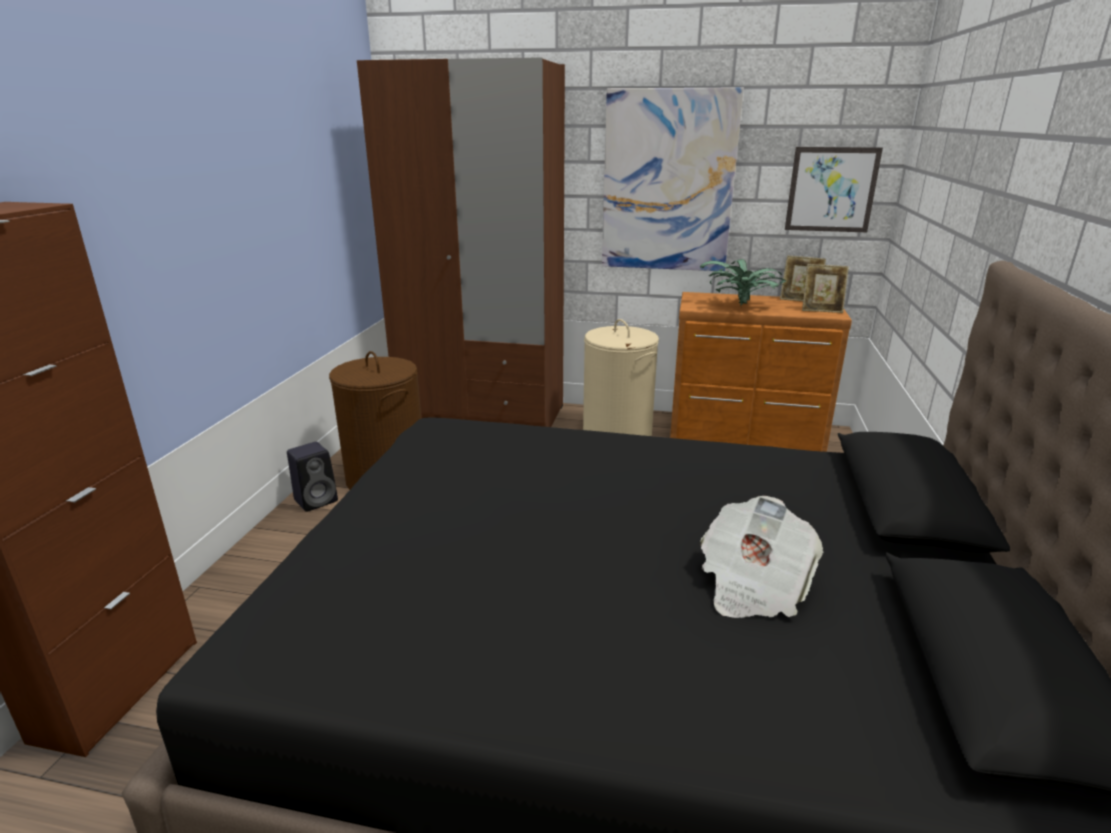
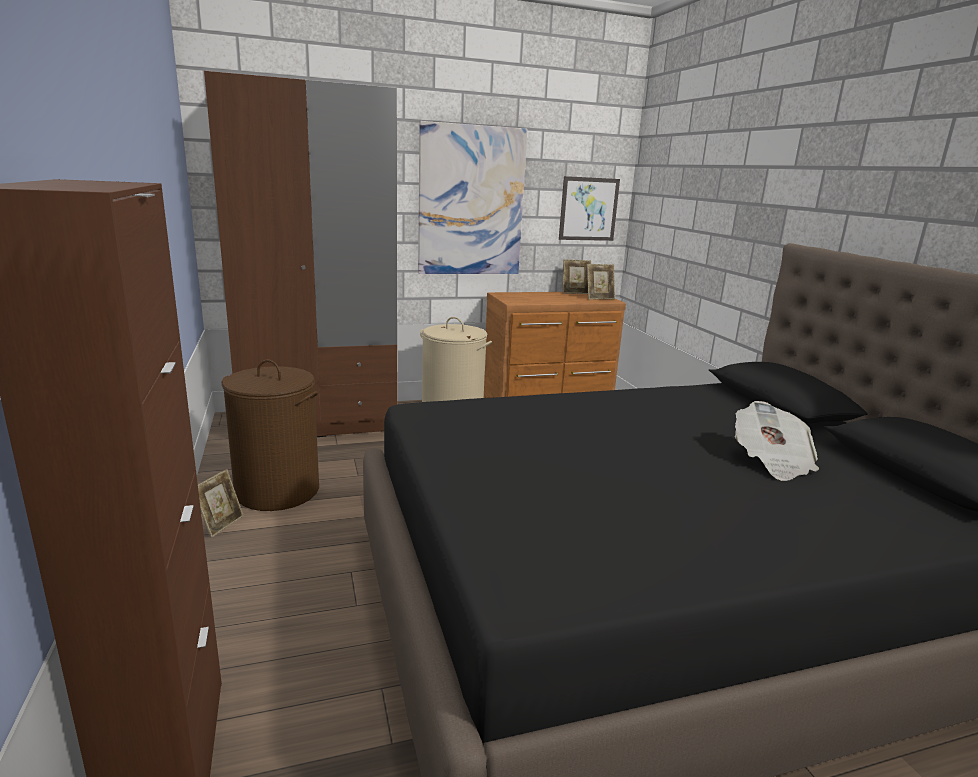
camera: 30 degrees left, 5 degrees down
black speaker [287,442,338,512] -> picture frame [198,469,244,538]
potted plant [700,259,786,306] -> none

